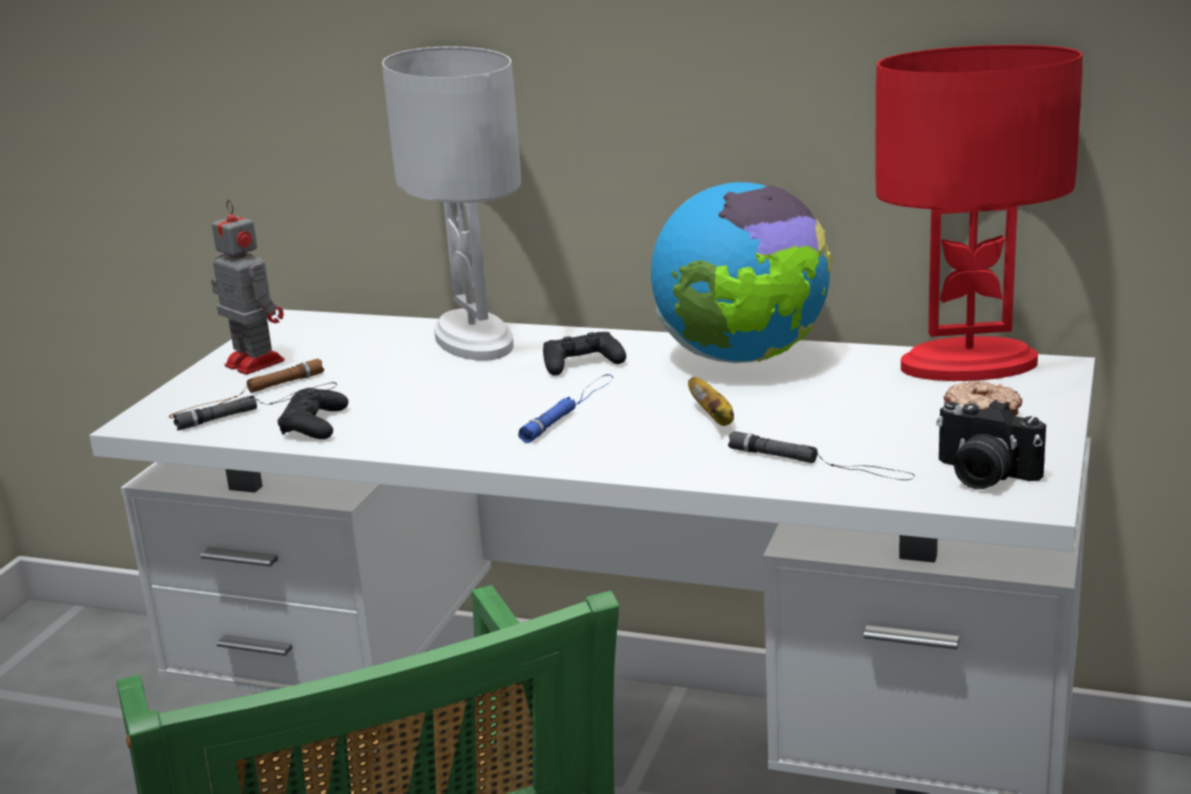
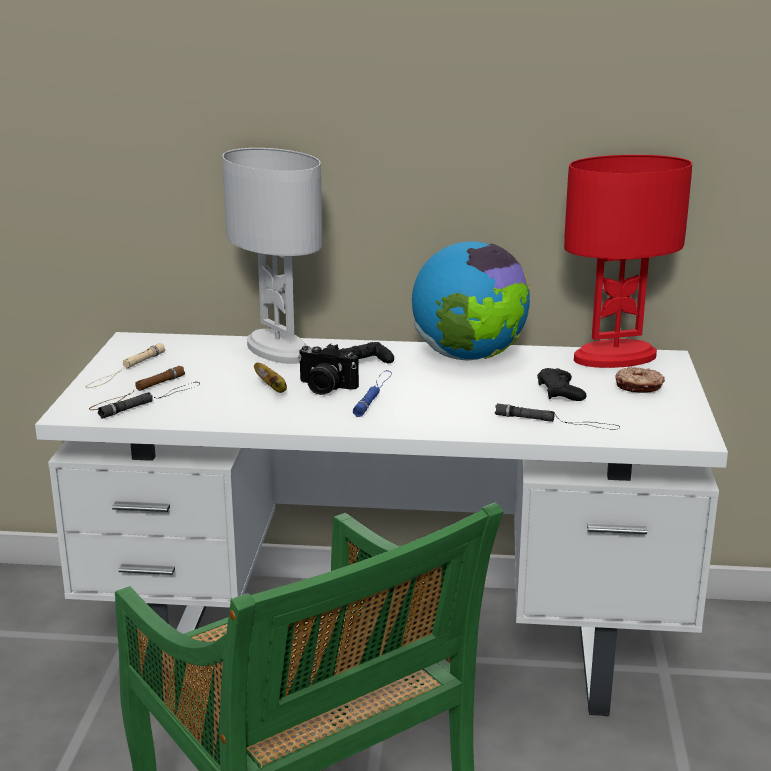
camera: 15 degrees left, 0 degrees up
toy robot [211,199,285,375] -> beige flashlight [86,343,165,388]
black game controller [278,388,348,439] -> black game controller moved to [537,368,586,401]
banana [688,377,734,426] -> banana moved to [254,363,287,393]
camera [936,400,1046,489] -> camera moved to [298,344,359,395]

